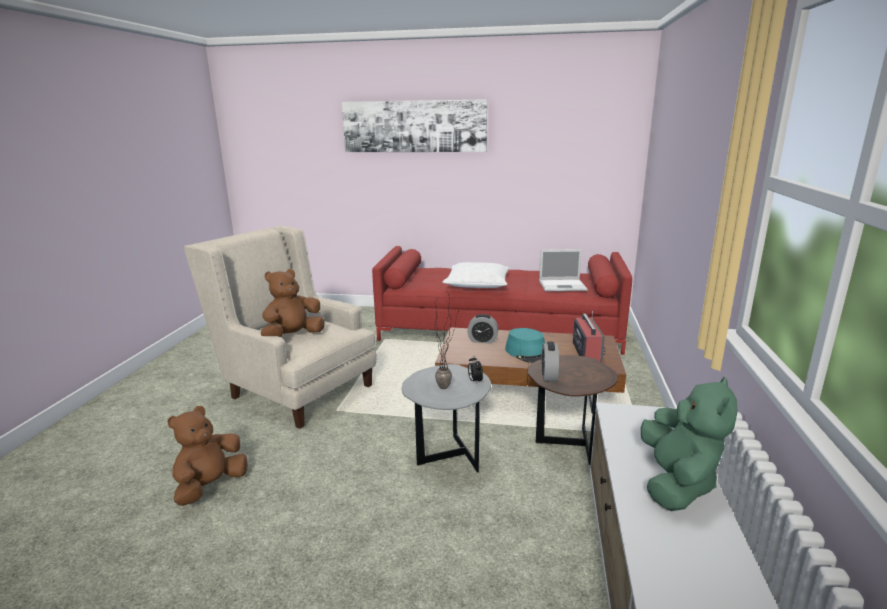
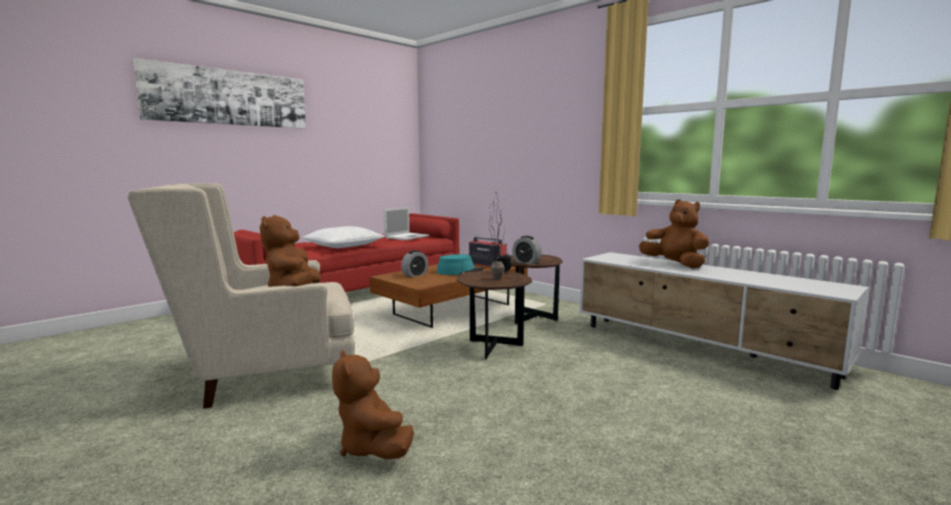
camera: 55 degrees left, 10 degrees down
grey side table [402,364,491,472] -> brown side table [457,270,532,359]
green plush toy [641,377,737,511] -> brown plush toy [639,199,710,268]

